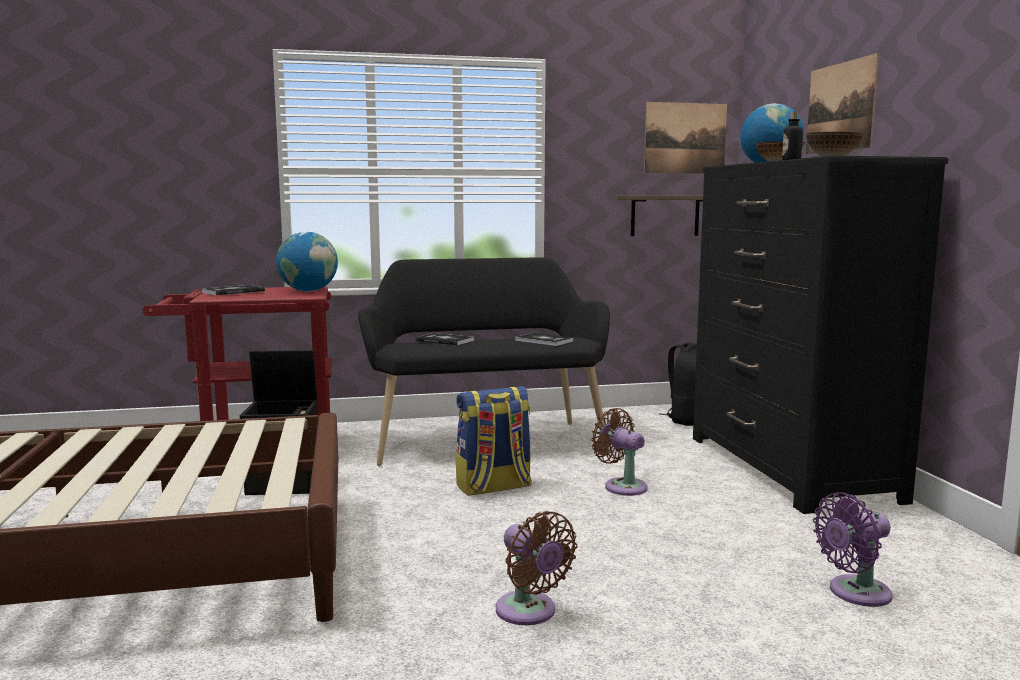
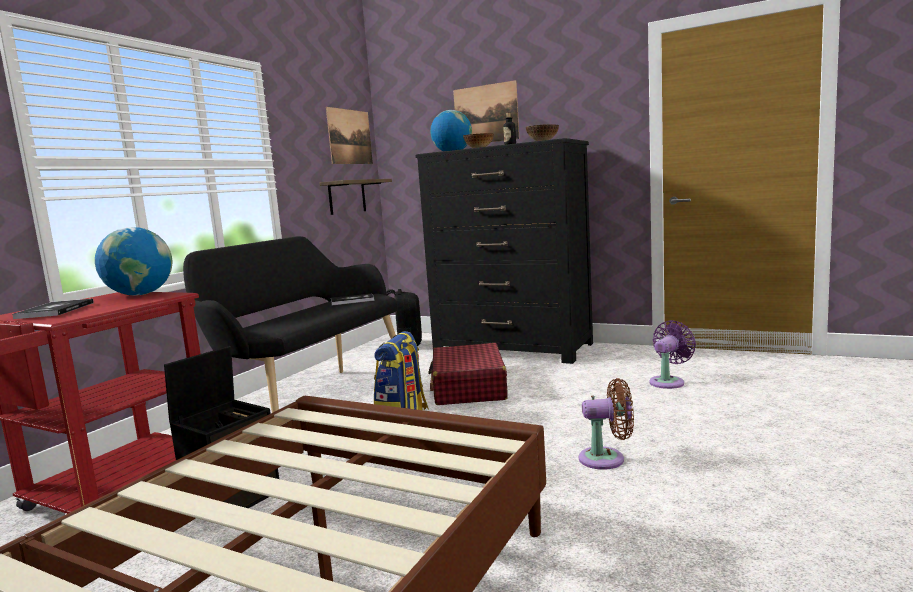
camera: 50 degrees left, 0 degrees up
book [416,333,474,346] -> none
brown fan [591,408,648,496] -> red suitcase [428,343,508,405]
purple fan [813,492,893,607] -> purple fan turned 150 degrees counterclockwise [649,320,696,389]

